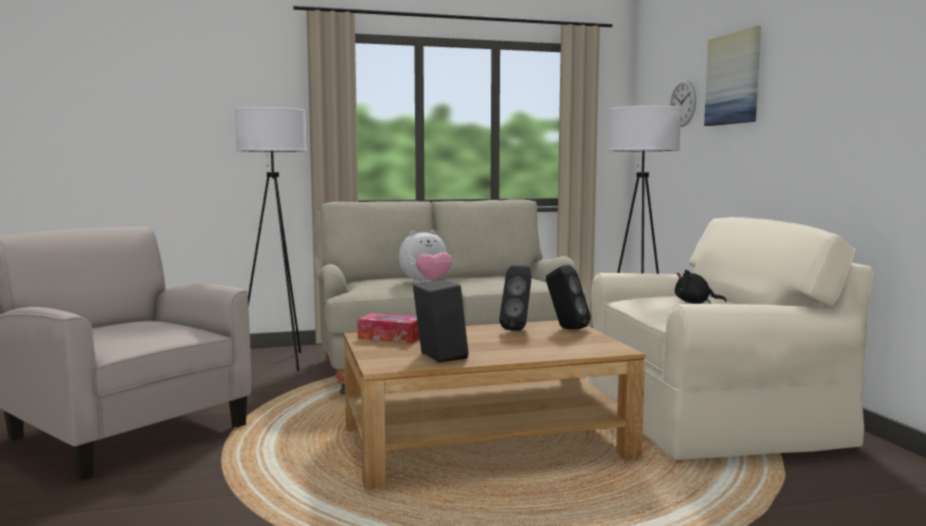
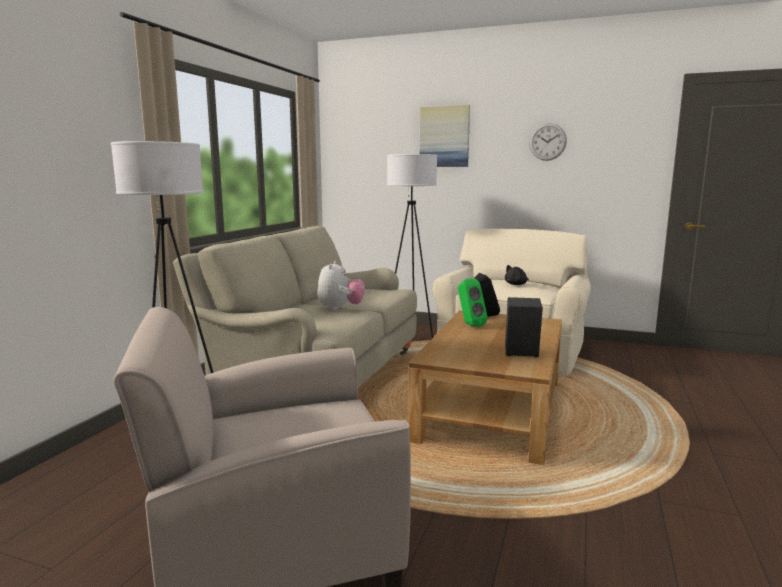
camera: 55 degrees left, 5 degrees up
tissue box [357,313,420,344] -> none
black speaker [499,265,531,331] -> green speaker [458,278,488,327]
wall clock [670,80,696,127] -> wall clock moved to [529,123,567,161]

